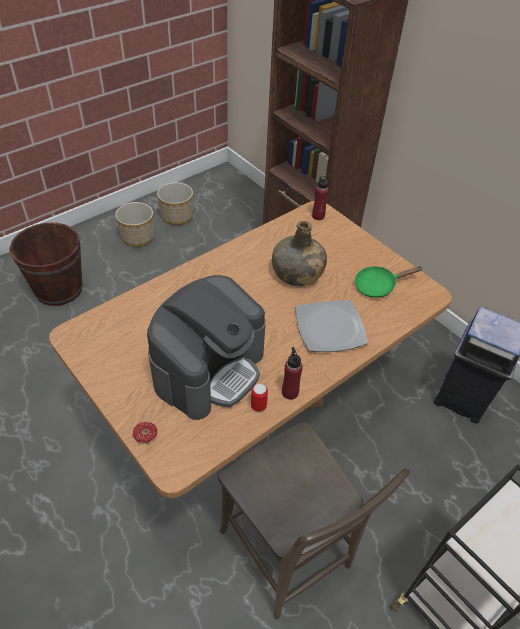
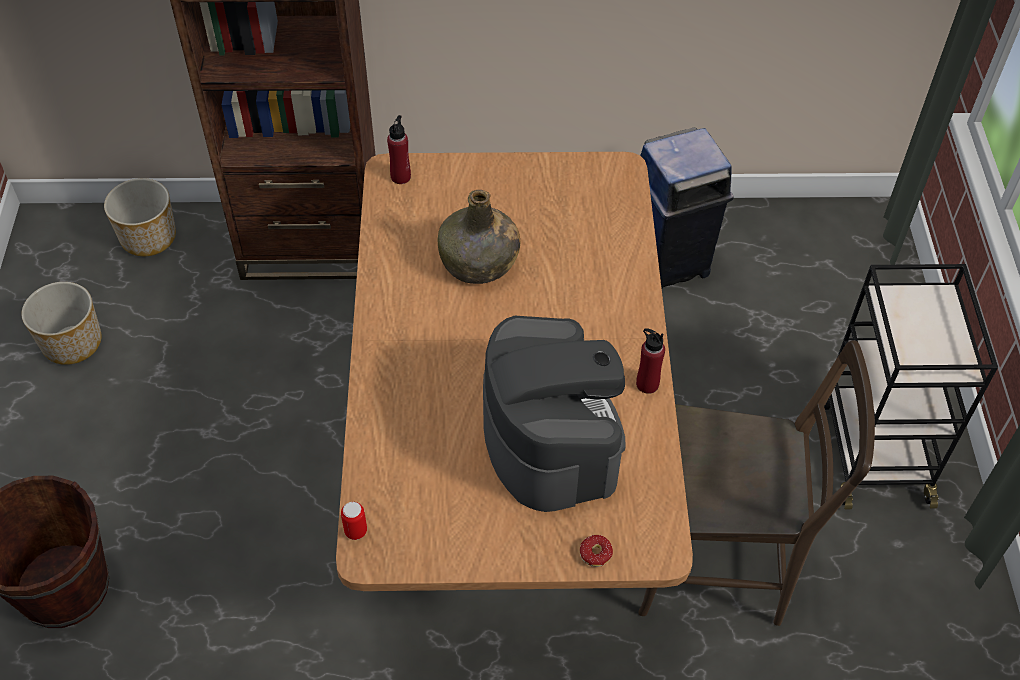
camera: 50 degrees left, 5 degrees up
planter [115,202,154,247] -> planter moved to [104,178,176,256]
can [251,384,268,412] -> can moved to [341,502,367,540]
plate [295,300,368,352] -> none
green frying pan [355,266,423,298] -> none

